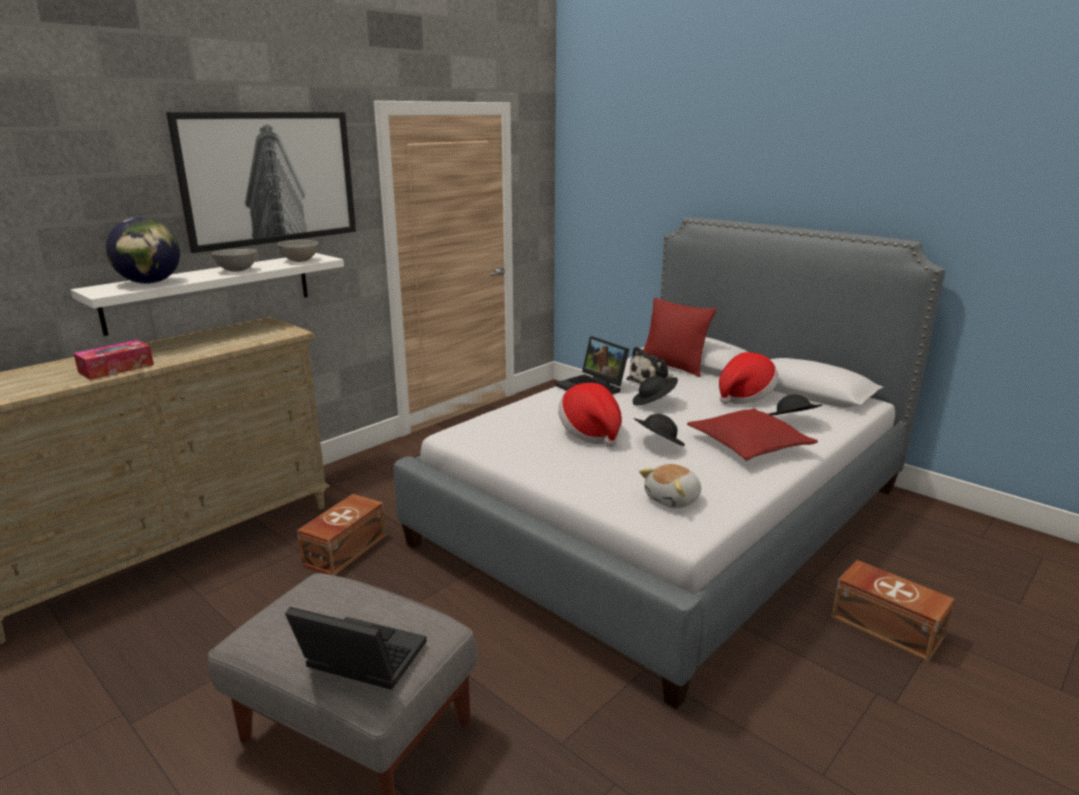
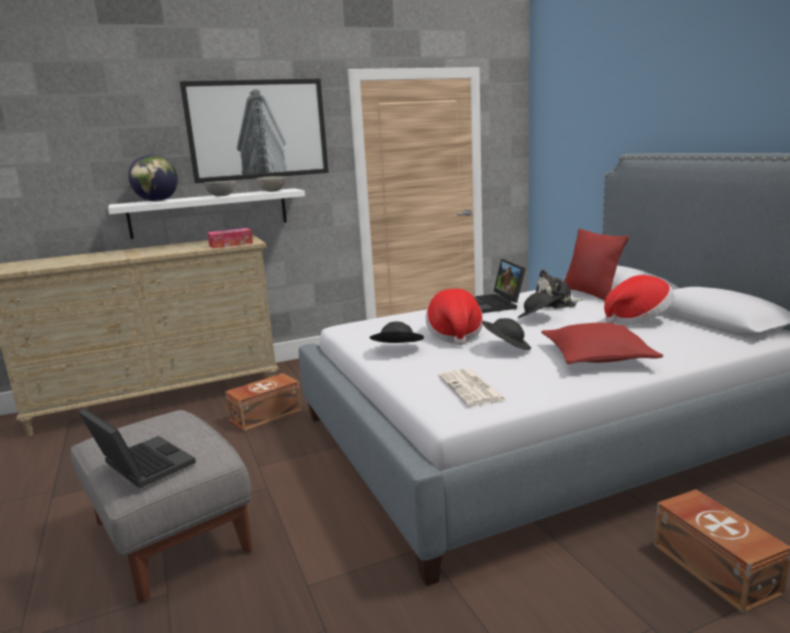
camera: 25 degrees right, 5 degrees down
tissue box [73,340,154,380] -> tissue box moved to [207,228,253,249]
plush toy [639,464,701,508] -> newspaper [438,369,508,406]
black hat [769,394,822,415] -> black hat moved to [370,321,424,343]

